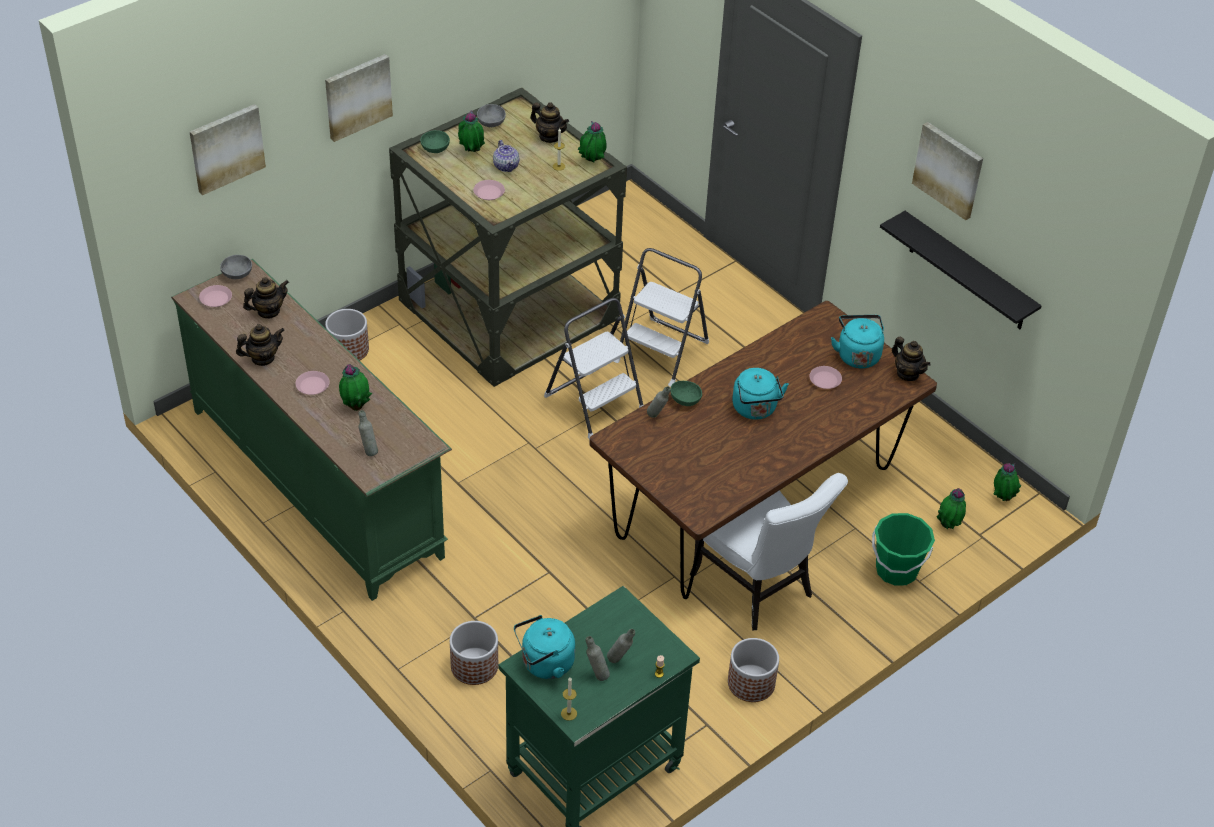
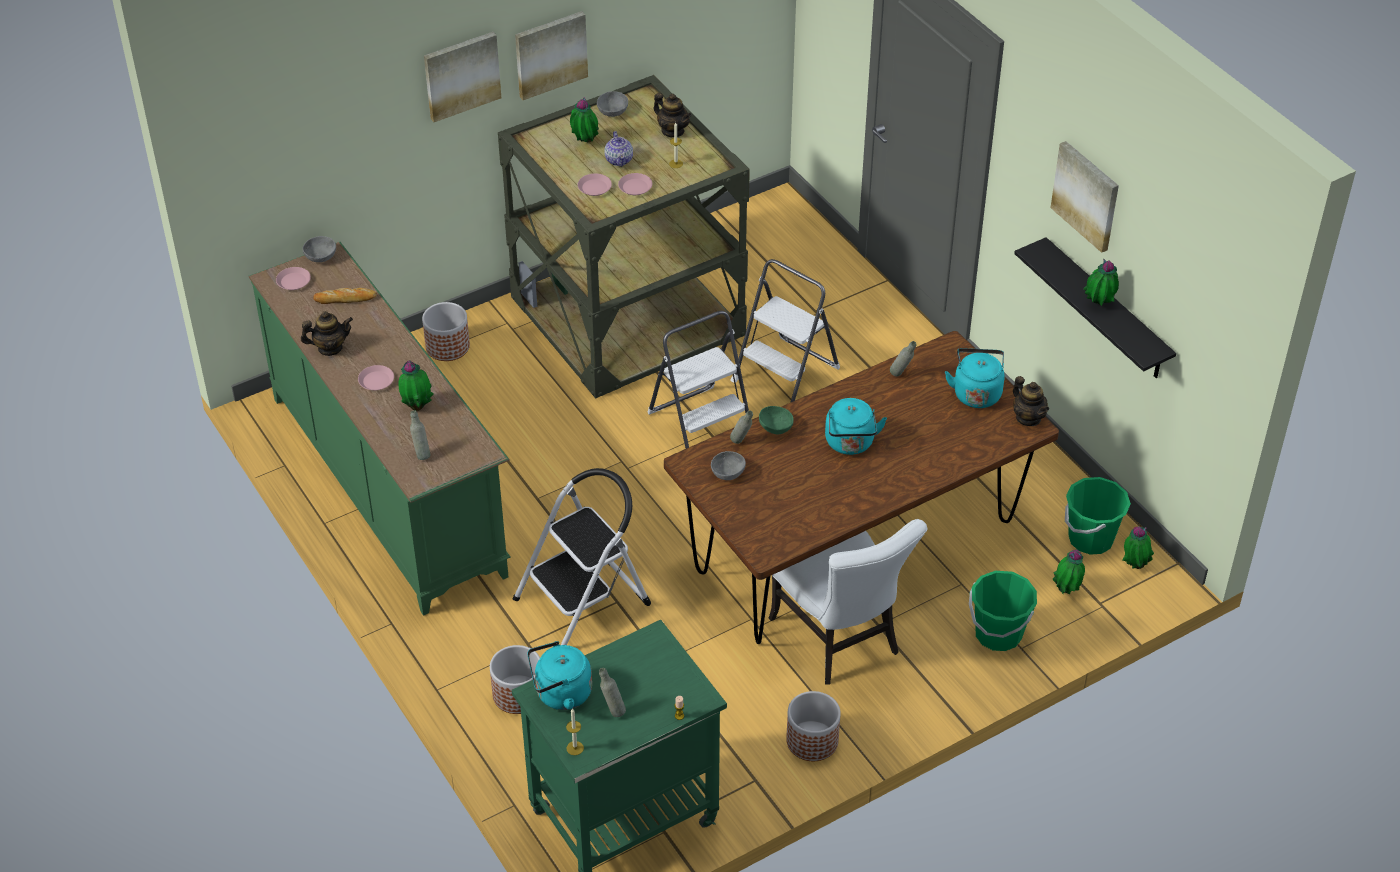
camera: 10 degrees right, 0 degrees up
picture [190,104,266,195] -> picture moved to [515,11,588,100]
teapot [243,277,289,318] -> bread [313,288,377,304]
green bowl [420,130,450,153] -> none
potted plant [578,121,607,162] -> potted plant moved to [1083,259,1119,306]
grey bottle [607,629,635,663] -> grey bottle moved to [890,341,917,377]
pink plate [809,366,842,389] -> pink plate moved to [618,173,652,195]
none -> step ladder [513,468,651,645]
none -> grey bowl [711,451,746,480]
none -> green bucket [1065,477,1131,555]

